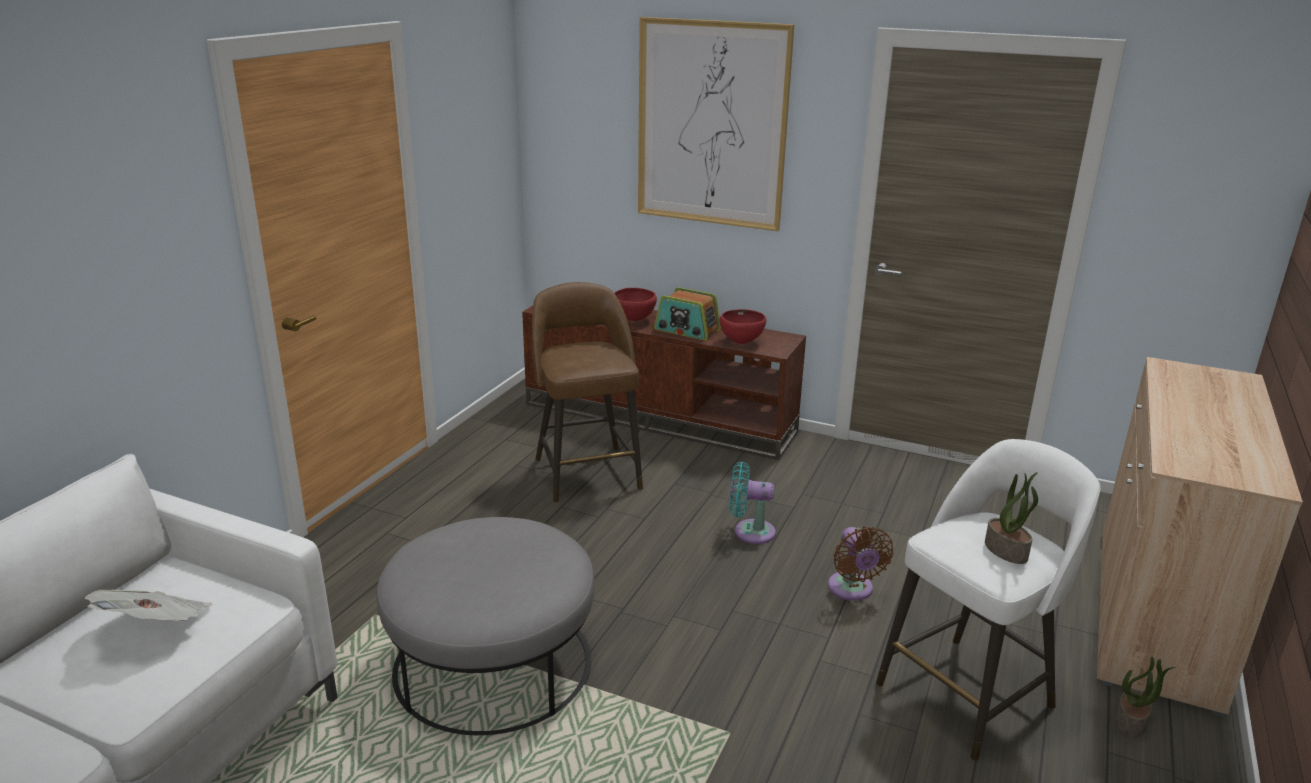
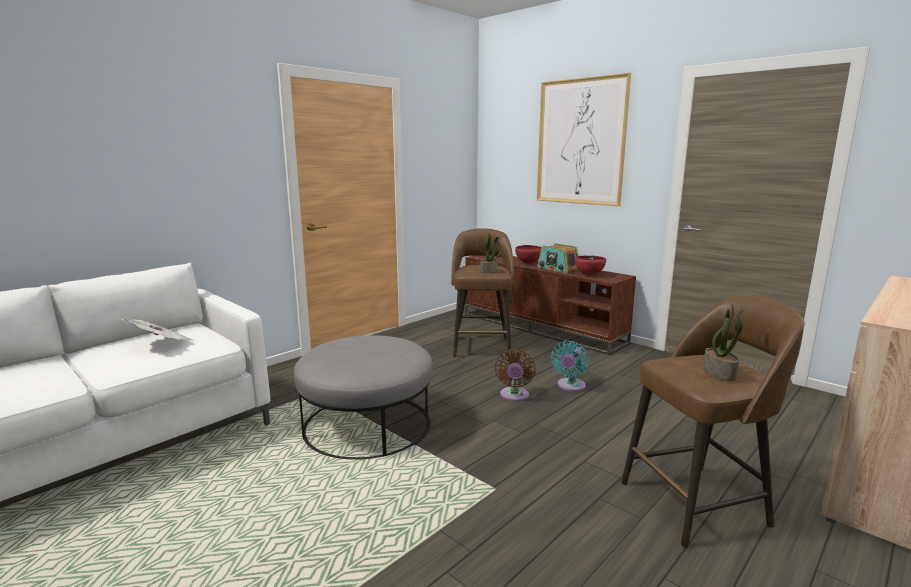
camera: 20 degrees right, 10 degrees down
turquoise fan [730,461,776,544] -> turquoise fan turned 90 degrees counterclockwise [551,341,589,391]
brown fan [828,527,894,601] -> brown fan moved to [495,349,536,401]
white stool [876,439,1100,761] -> brown stool [621,296,805,548]
potted plant [1115,657,1176,737] -> potted plant moved to [477,233,501,273]

